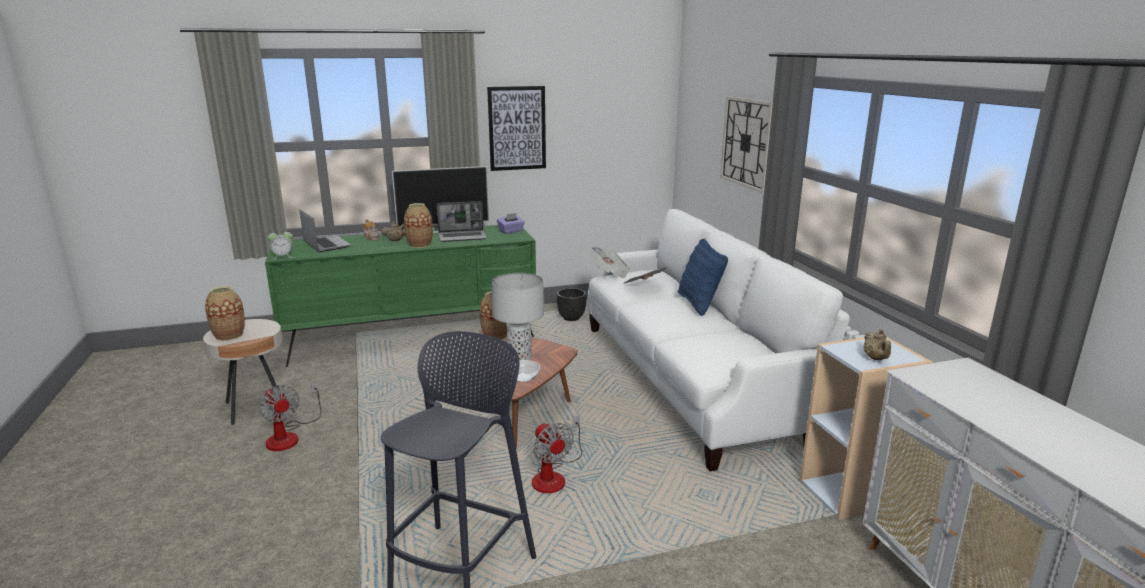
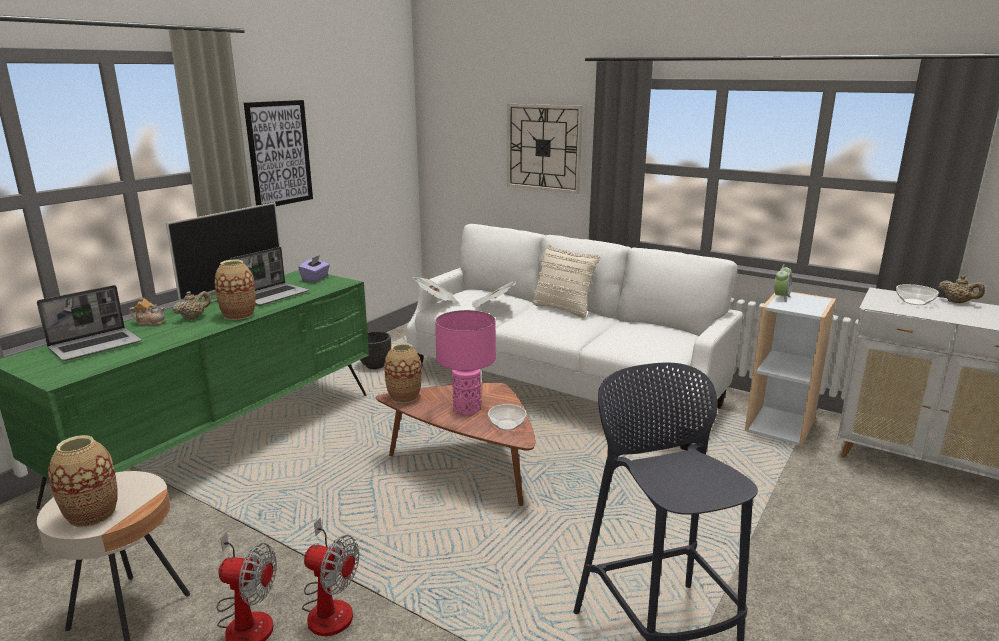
camera: 40 degrees left, 0 degrees up
alarm clock [267,230,293,259] -> alarm clock moved to [774,264,792,302]
laptop [300,210,351,252] -> laptop turned 120 degrees clockwise [37,285,142,361]
white table lamp [492,273,544,360] -> pink table lamp [435,310,496,415]
fan [532,415,582,493] -> fan moved to [302,517,359,636]
blue pillow [678,239,728,316] -> beige pillow [533,245,601,318]
beige teapot [863,329,891,360] -> beige teapot moved to [938,275,985,303]
none -> bowl [896,284,939,305]

